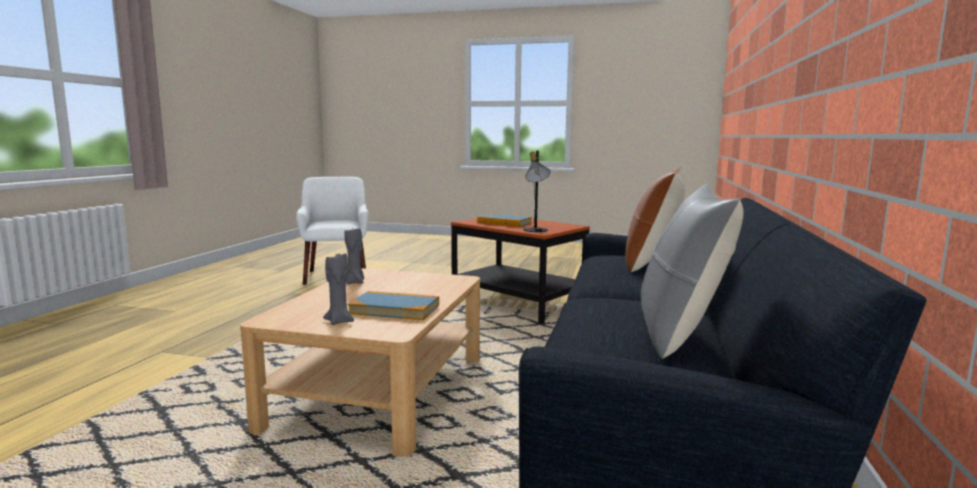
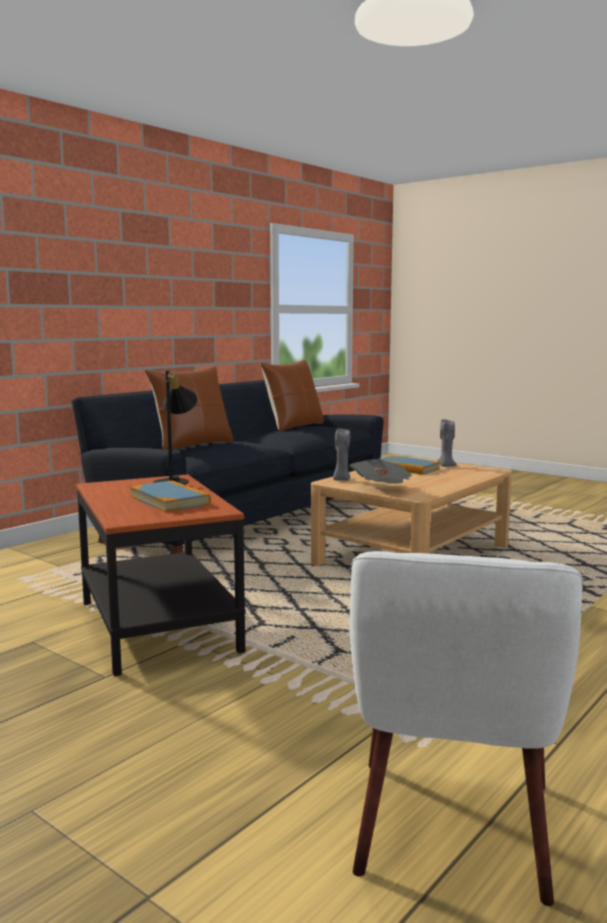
camera: 155 degrees left, 0 degrees up
grey candle [344,228,364,284] -> grey candle moved to [333,429,350,481]
grey pillow [641,183,744,359] -> brown pillow [260,359,324,432]
none -> newspaper [349,459,412,484]

